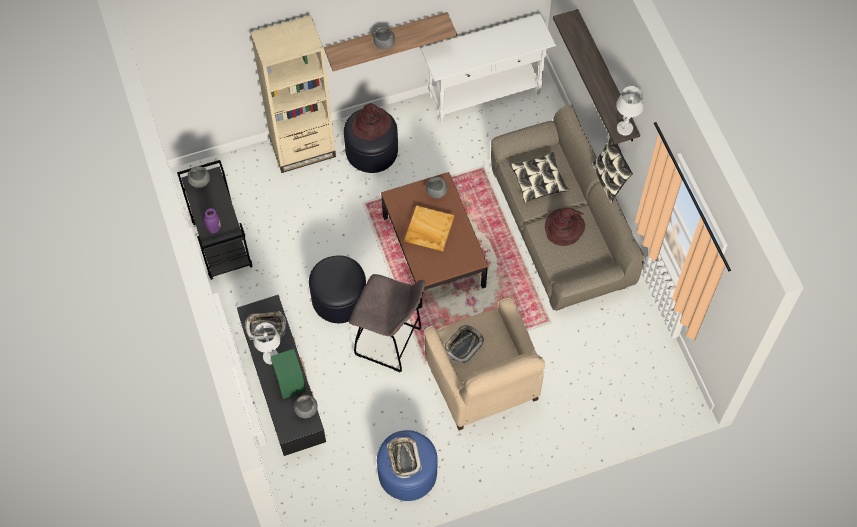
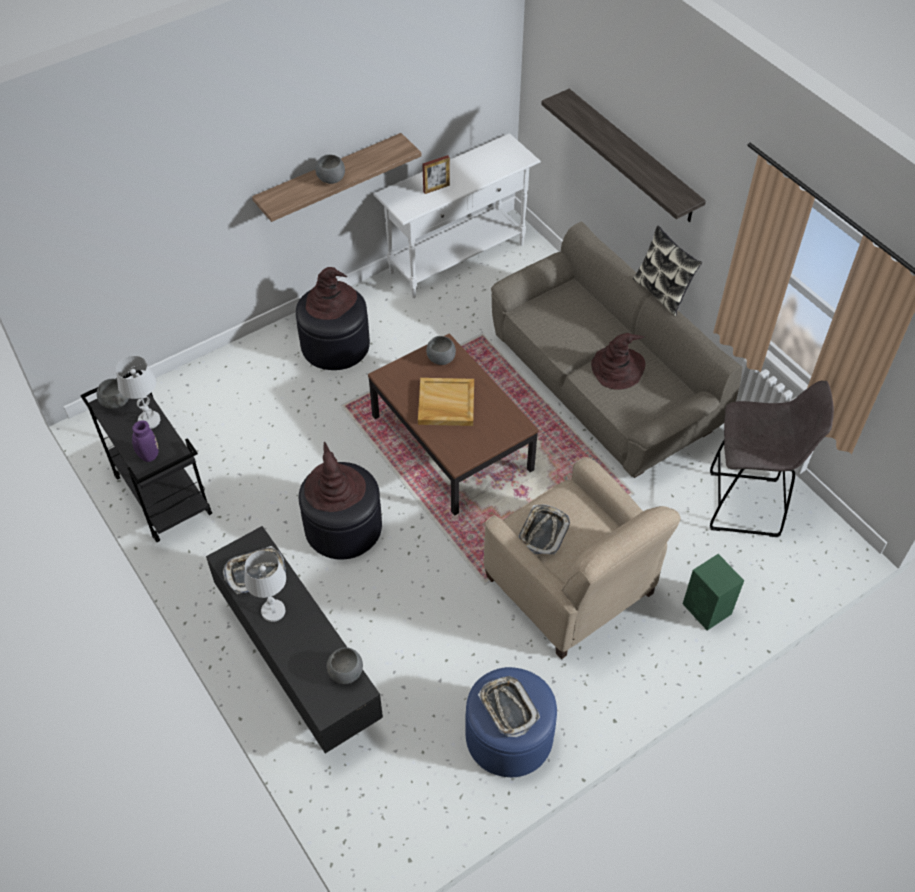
camera: 15 degrees left, 10 degrees down
beige bookcase [250,15,336,173] -> none
green speaker [270,349,306,399] -> green speaker moved to [683,554,744,631]
grey stool [349,274,425,372] -> grey stool moved to [710,380,834,537]
pillow [509,152,570,203] -> none
white table lamp [616,86,644,136] -> white table lamp moved to [116,356,160,429]
none -> brown hat [304,442,366,512]
none -> picture frame [423,155,450,194]

